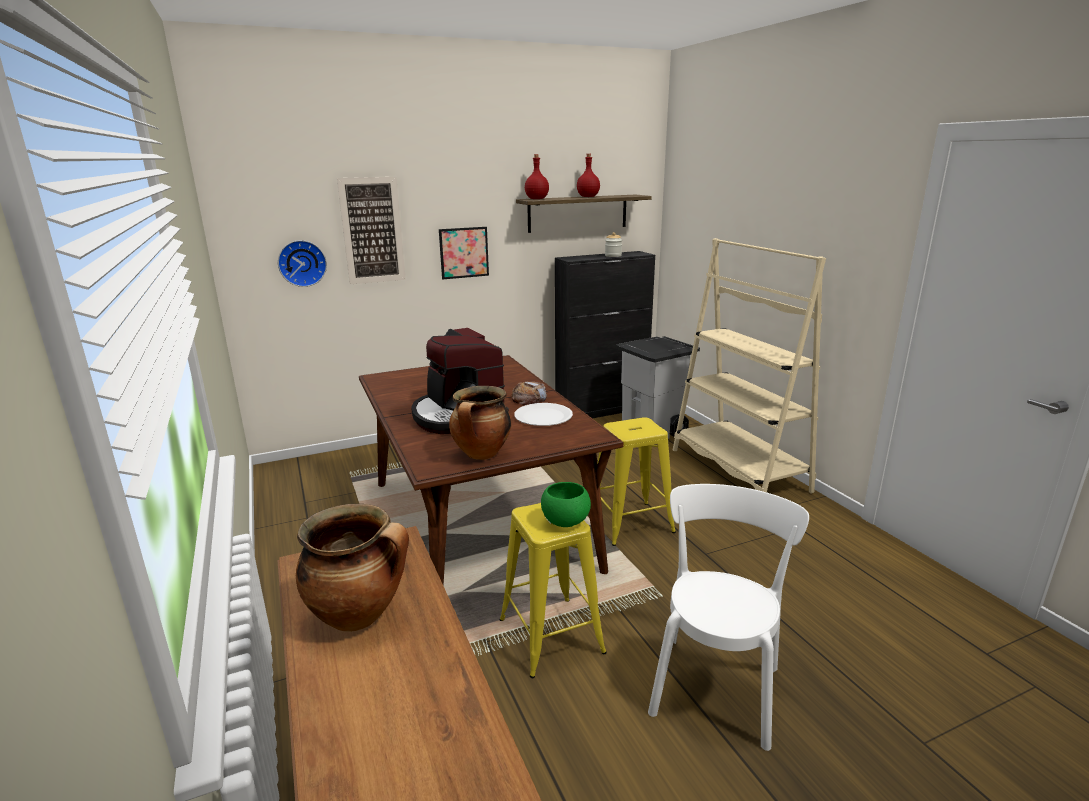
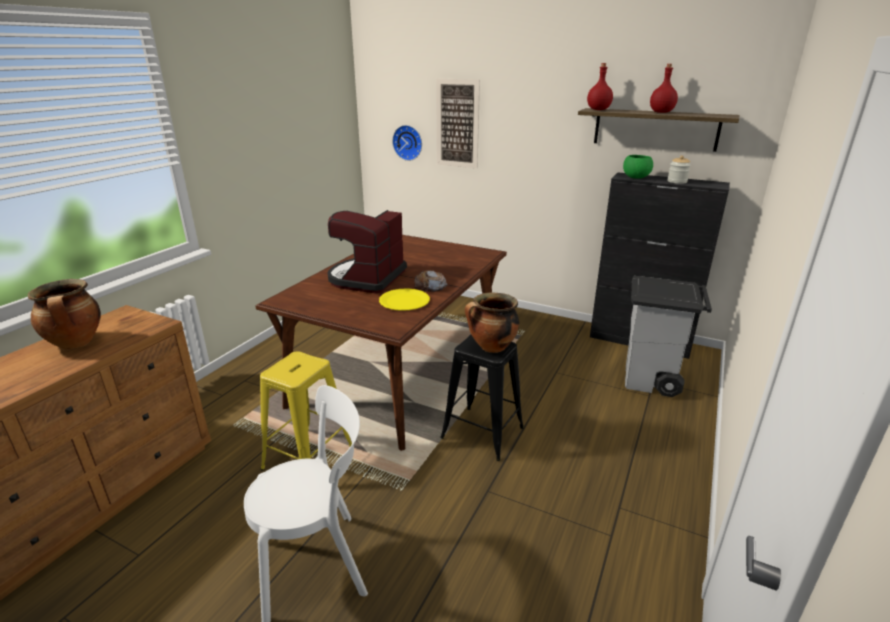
camera: 50 degrees right, 5 degrees up
picture [439,227,489,279] -> none
cooking pot [449,386,511,460] -> cooking pot moved to [465,292,519,353]
white plate [514,403,573,426] -> yellow plate [379,289,430,311]
green bowl [541,482,591,527] -> green bowl moved to [623,155,653,179]
yellow stool [588,417,676,546] -> black stool [440,334,524,461]
beige bookcase [673,238,826,494] -> none

